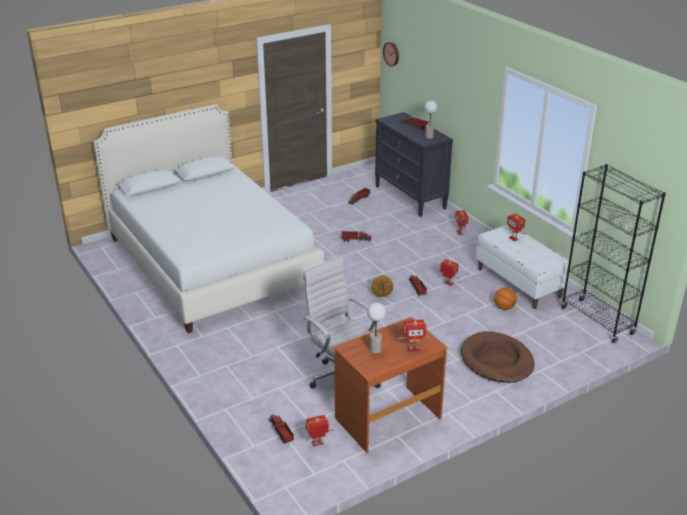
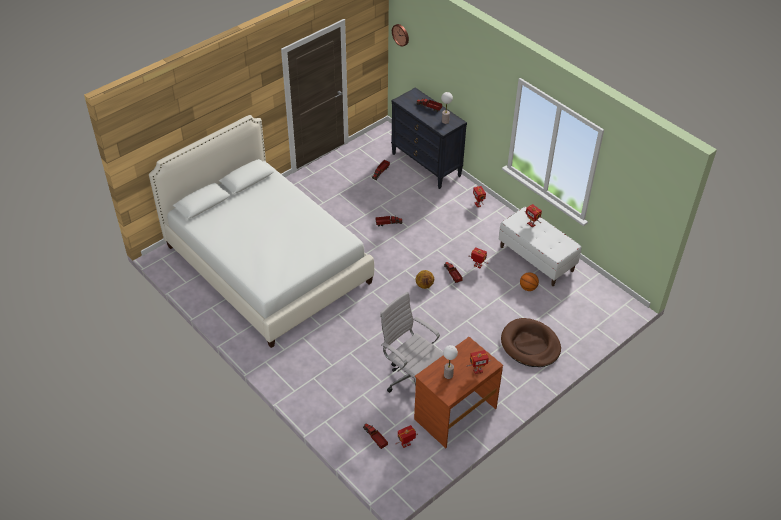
camera: 10 degrees left, 15 degrees up
black bookcase [561,164,666,343] -> none

